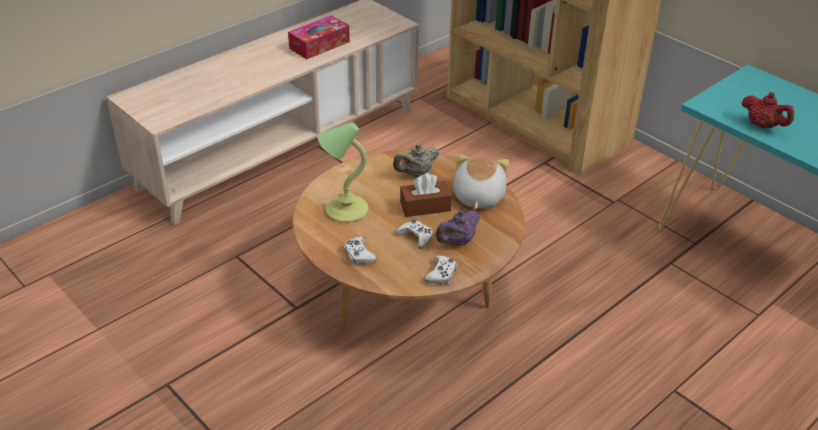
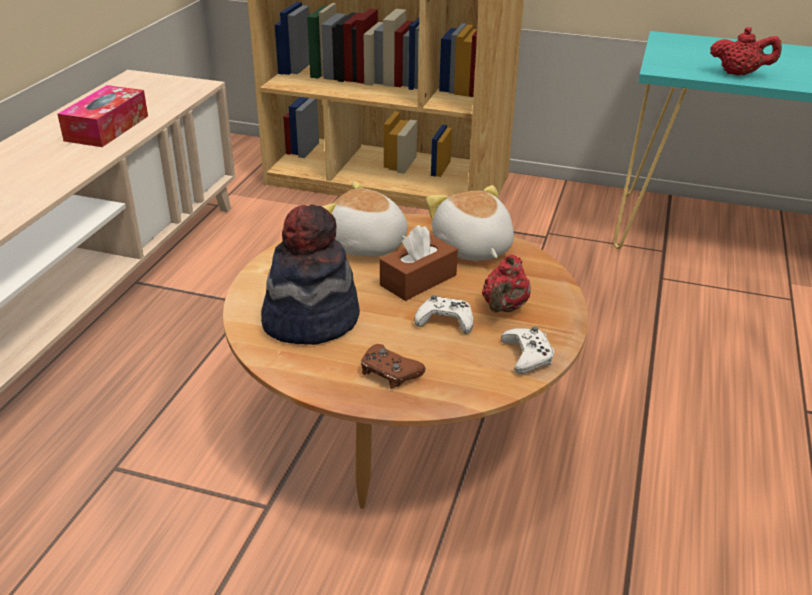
camera: 30 degrees left, 5 degrees down
table lamp [317,122,368,222] -> hat [261,204,360,345]
white game controller [344,236,377,264] -> brown game controller [361,344,425,388]
beige teapot [393,144,439,177] -> plush toy [322,181,408,257]
purple teapot [435,210,480,245] -> red teapot [482,254,531,313]

